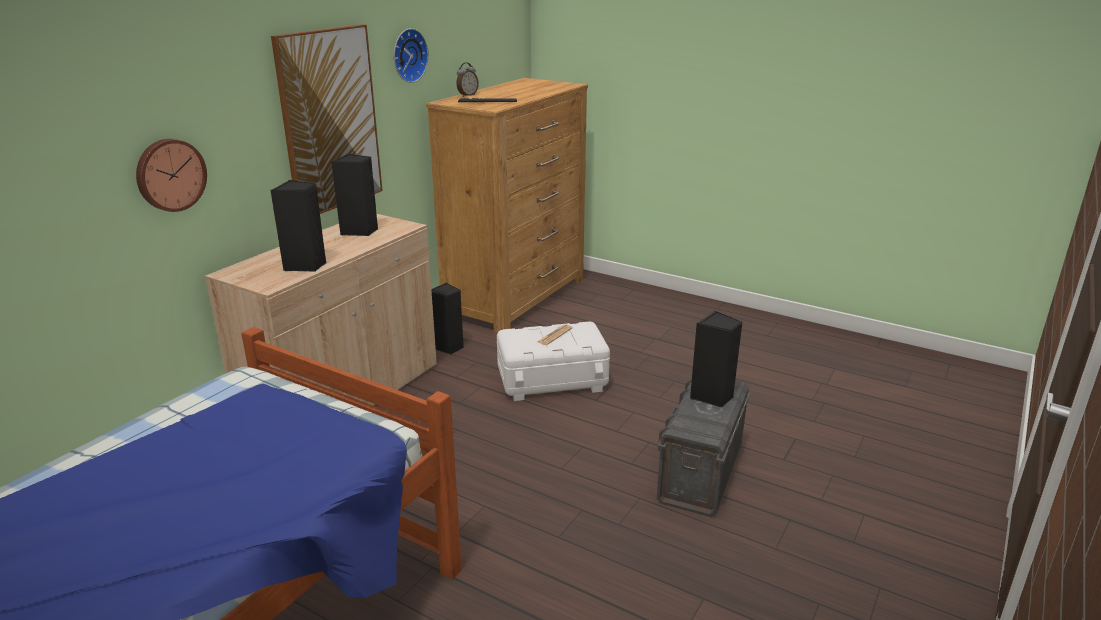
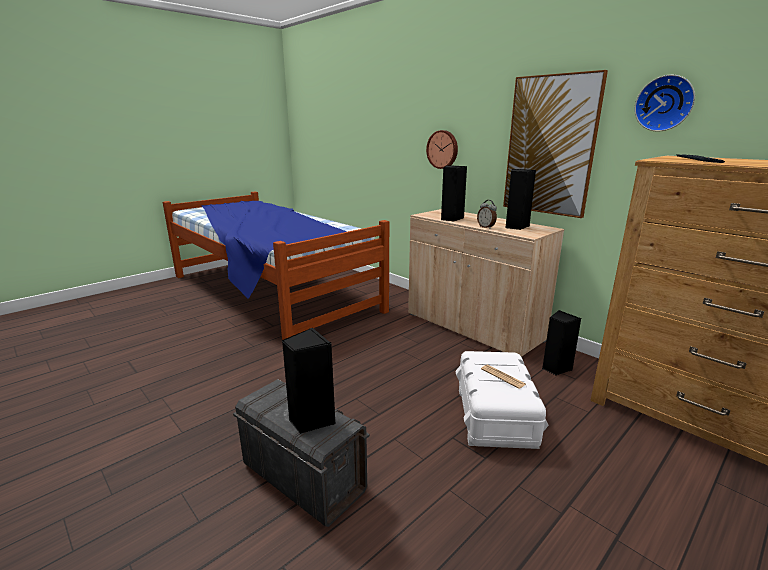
camera: 105 degrees right, 5 degrees down
alarm clock [456,62,479,97] -> alarm clock moved to [477,200,497,229]

